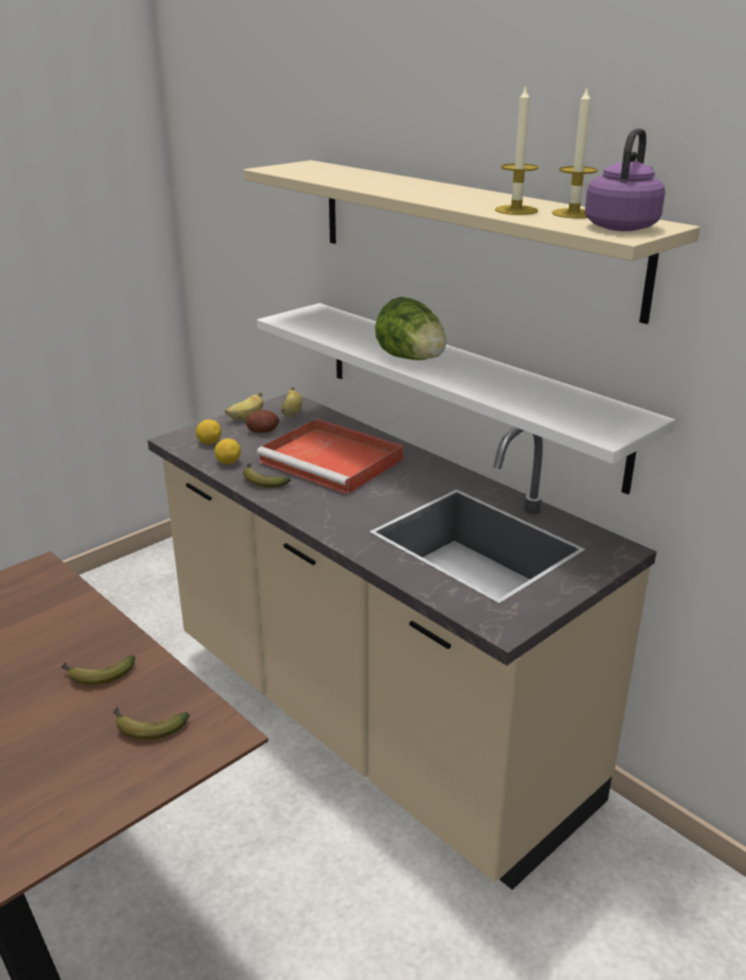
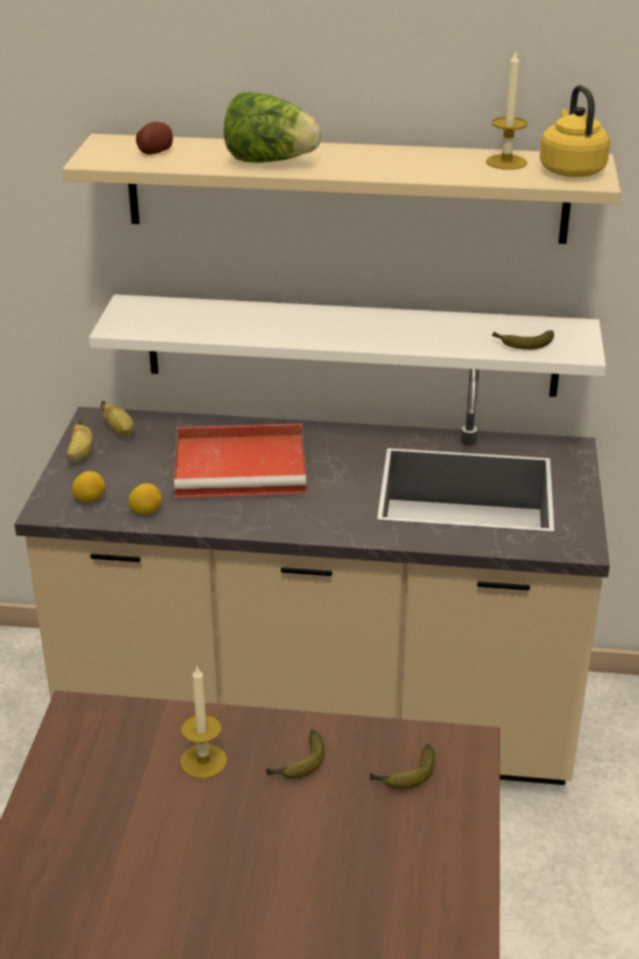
camera: 40 degrees left, 5 degrees up
banana [243,463,291,488] -> banana moved to [492,330,554,350]
potato [246,410,279,433] -> potato moved to [136,122,173,155]
lettuce [375,297,446,360] -> lettuce moved to [224,92,322,163]
candle [495,84,538,215] -> candle moved to [180,667,227,779]
purple kettle [585,128,665,231] -> yellow kettle [540,85,610,177]

